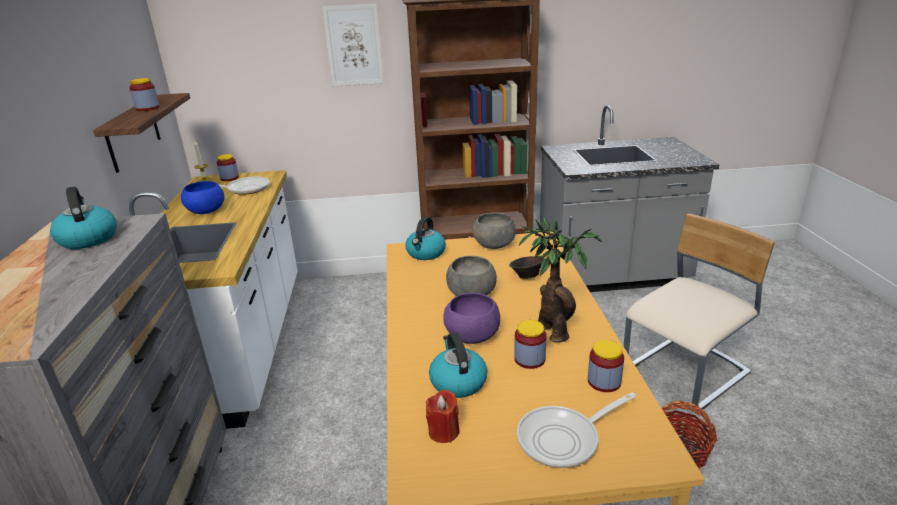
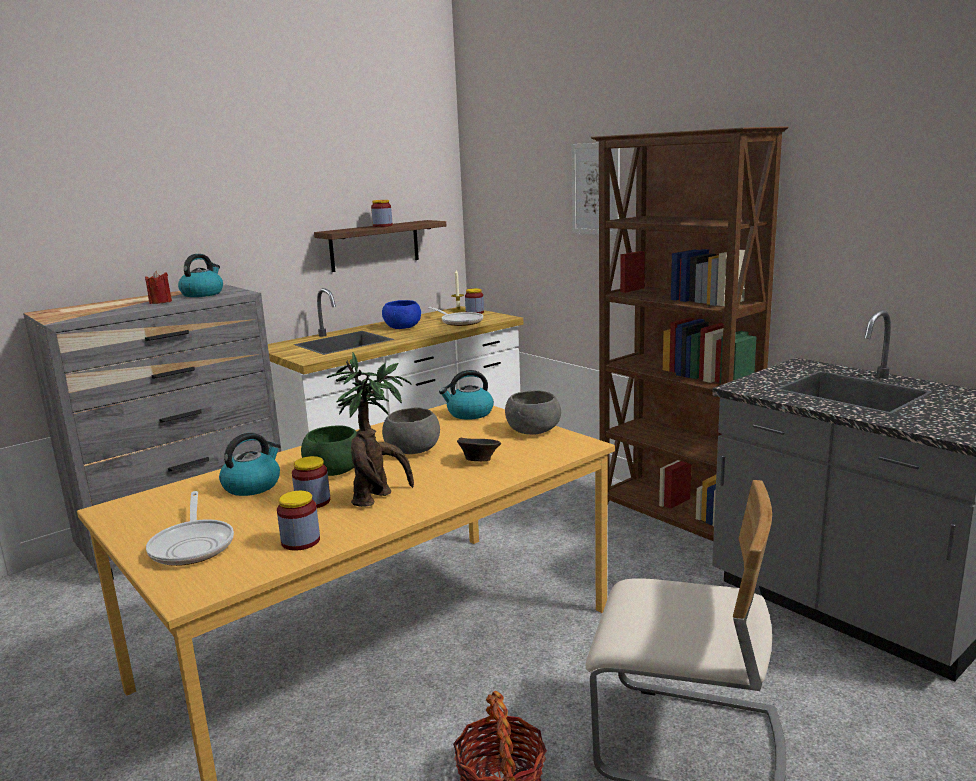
camera: 55 degrees right, 10 degrees down
red candle [426,390,459,443] -> red candle moved to [145,271,172,304]
purple bowl [443,293,500,344] -> green bowl [301,425,357,476]
frying pan [517,392,636,468] -> frying pan turned 135 degrees counterclockwise [146,491,234,566]

